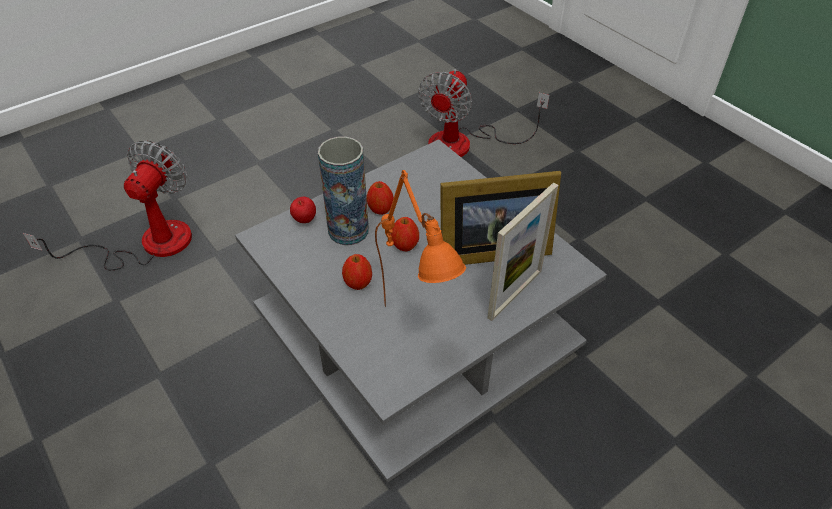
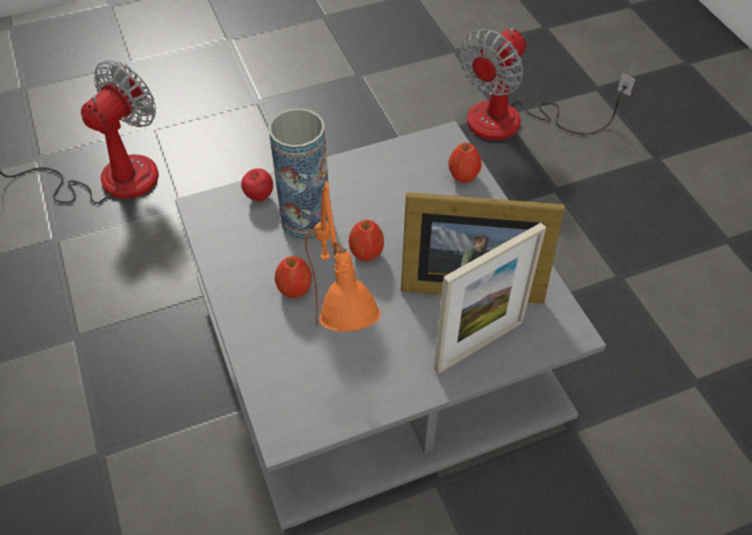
camera: 15 degrees right, 5 degrees up
apple [367,181,394,215] -> apple moved to [448,143,482,183]

